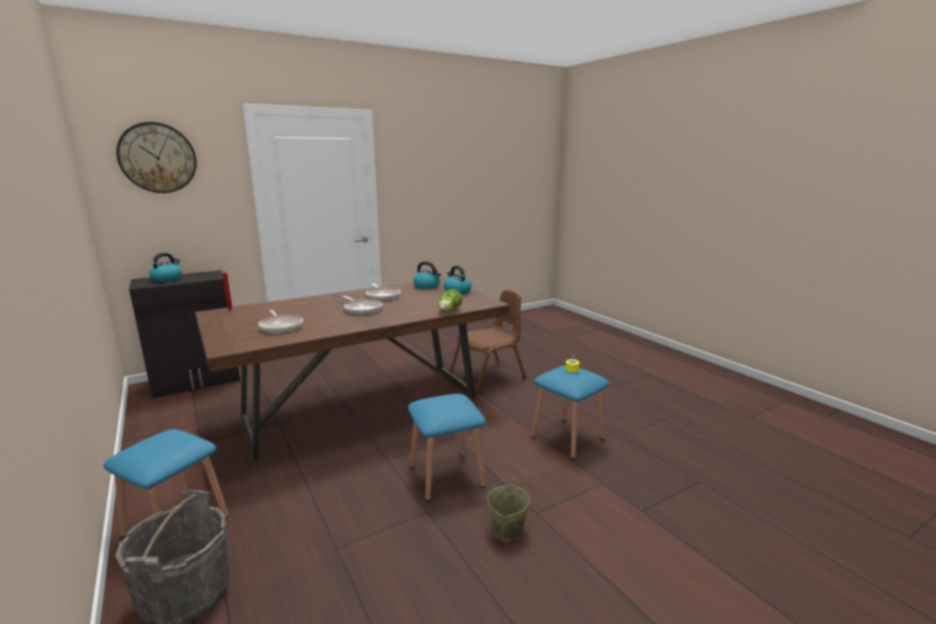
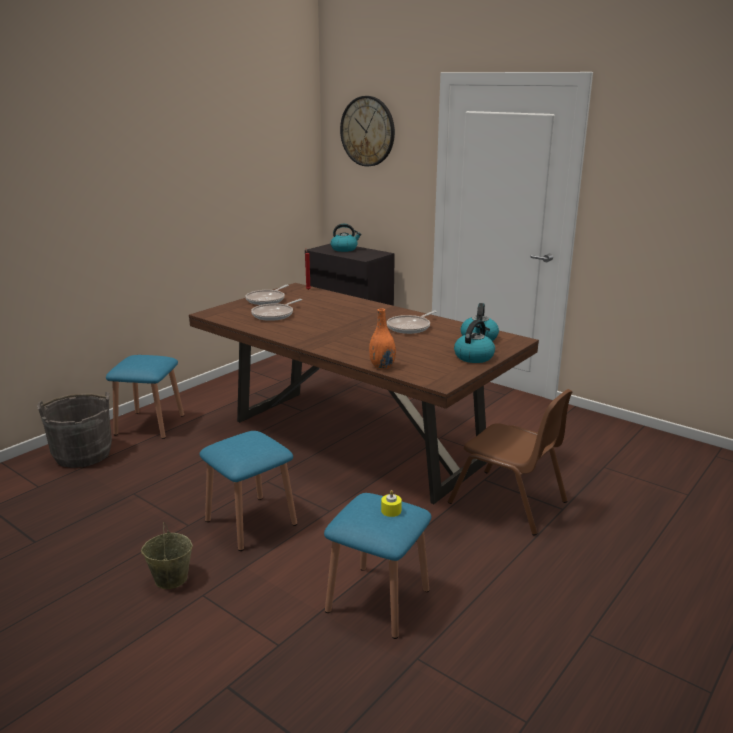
camera: 70 degrees right, 5 degrees up
frying pan [343,296,383,314] -> frying pan moved to [245,285,289,305]
lettuce [438,289,462,311] -> orange vase [369,308,396,369]

